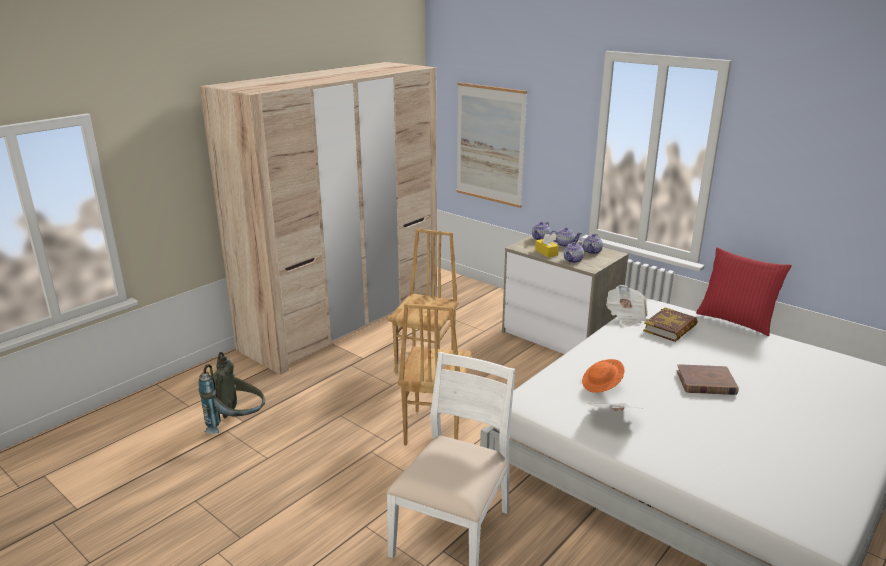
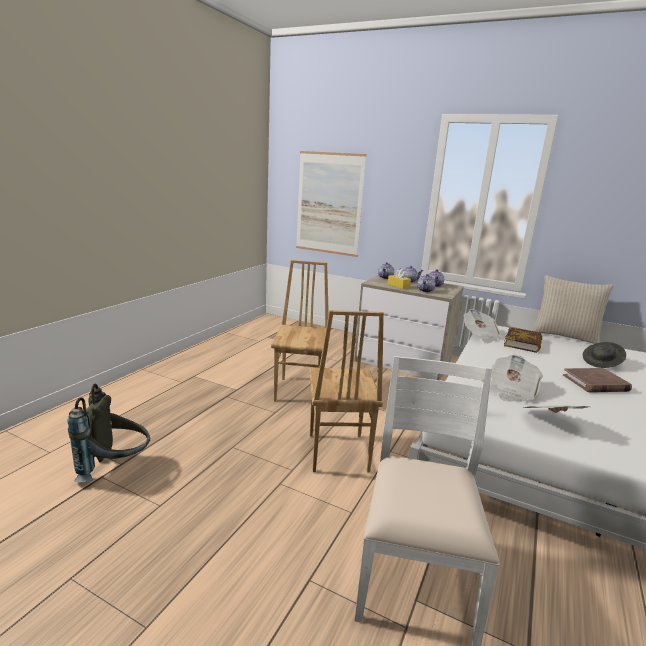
camera: 15 degrees left, 5 degrees down
beige wardrobe [200,62,437,375] -> none
orange hat [582,359,625,393] -> newspaper [491,355,543,402]
red pillow [696,248,792,336] -> beige pillow [532,275,614,344]
none -> grey hat [583,342,626,368]

